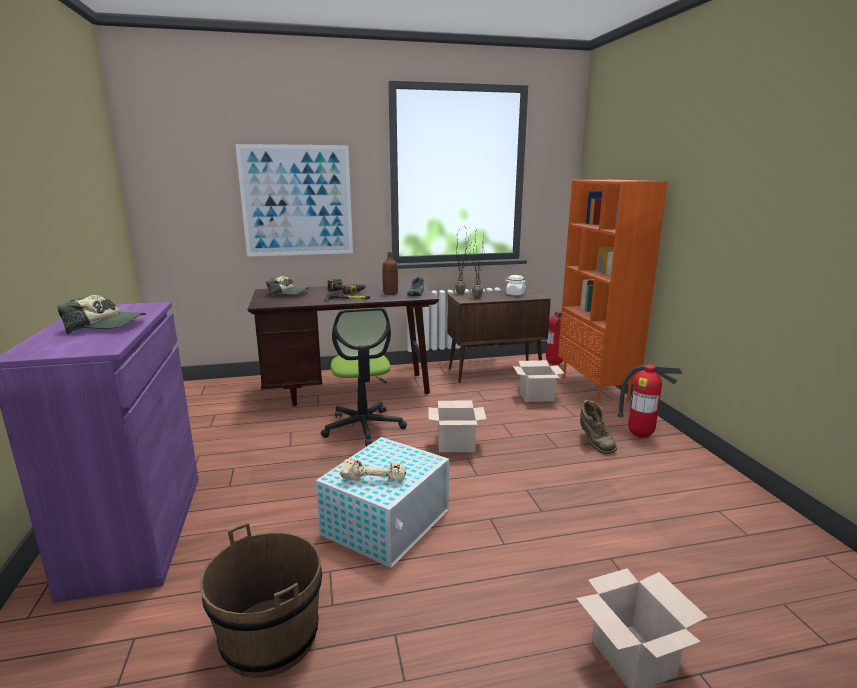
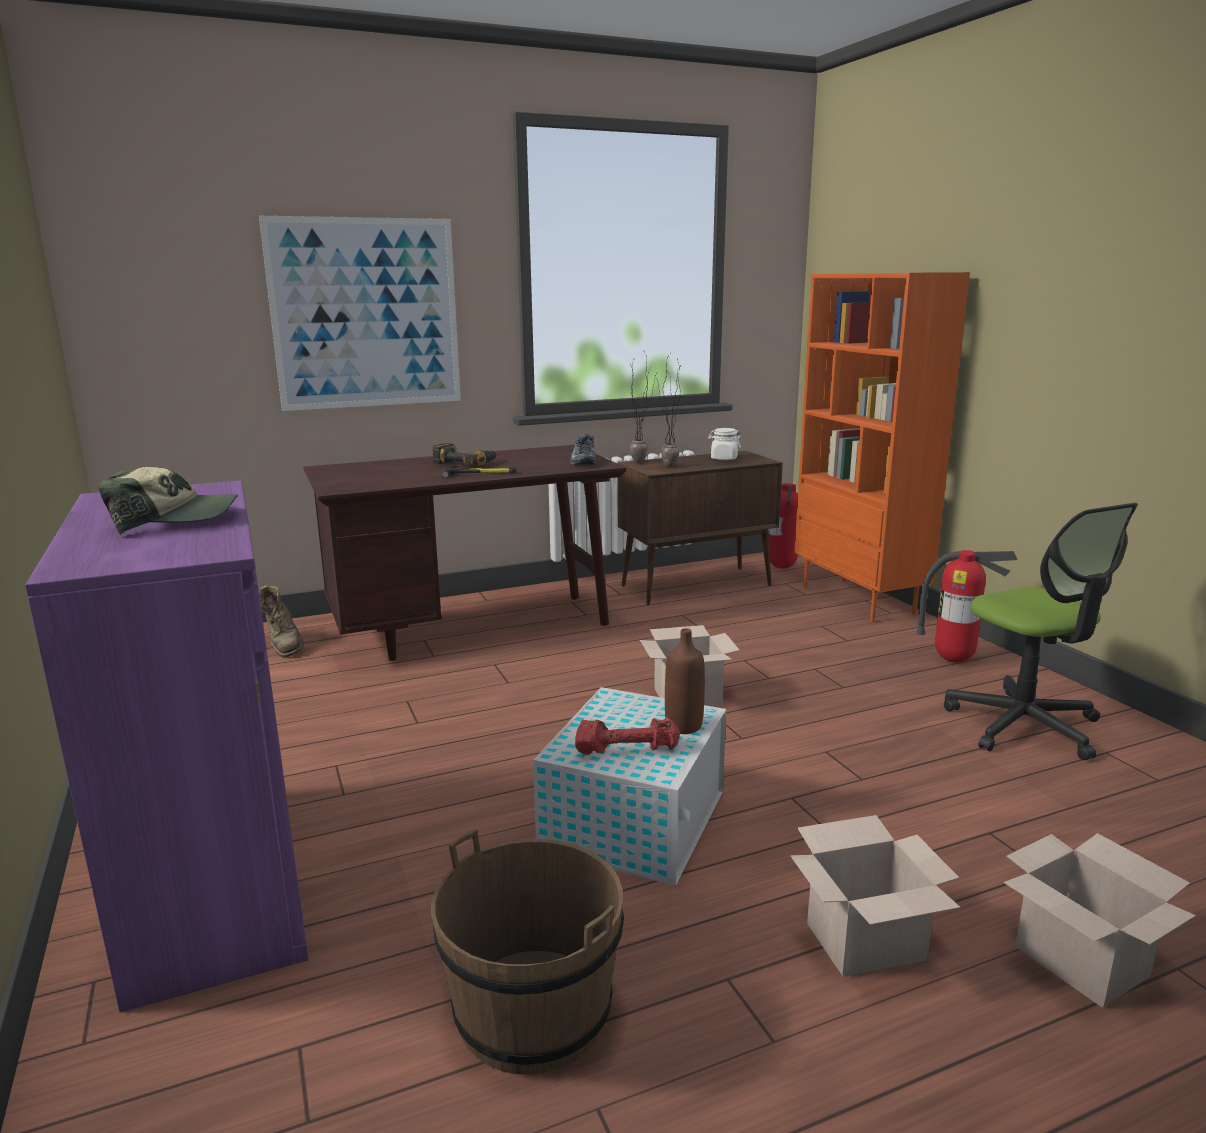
camera: 10 degrees left, 0 degrees up
cap [266,276,309,297] -> none
office chair [321,308,407,447] -> office chair moved to [944,503,1138,760]
beige dumbbell [339,459,406,483] -> red dumbbell [575,717,680,755]
brown bottle [382,252,398,295] -> brown bottle moved to [665,629,705,734]
cardboard box [513,360,565,402] -> cardboard box moved to [790,815,960,977]
brown boot [580,400,617,454] -> brown boot moved to [259,585,304,658]

